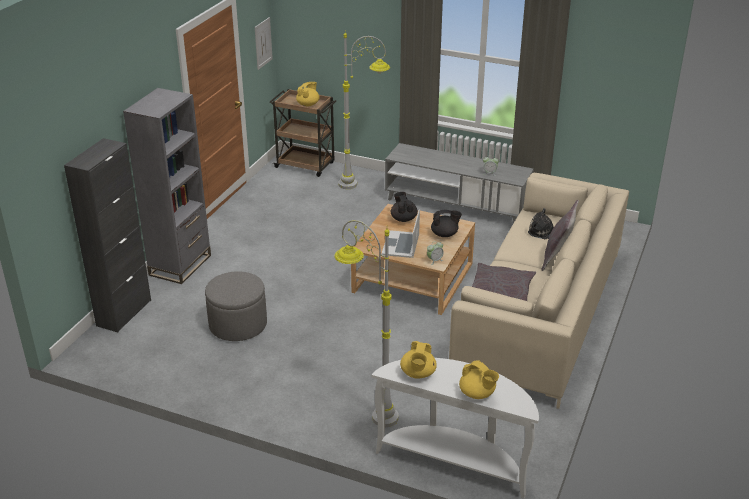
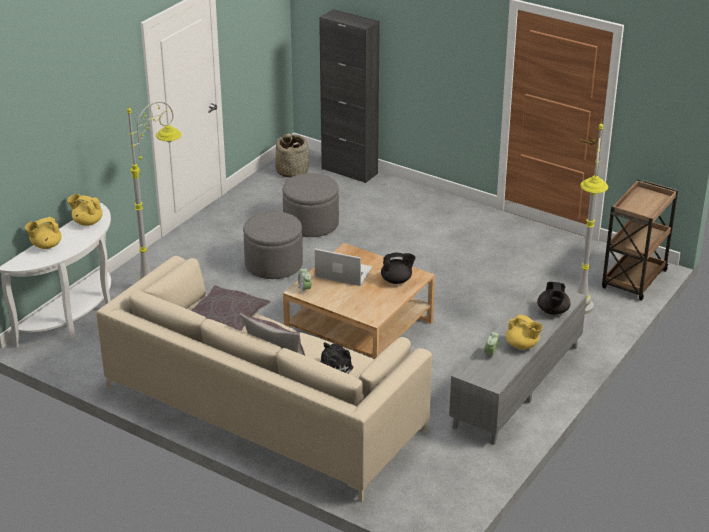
camera: 100 degrees right, 0 degrees up
grey bookcase [123,88,211,284] -> none
picture [255,17,273,70] -> none
yellow teapot [296,82,320,106] -> yellow teapot moved to [506,315,543,349]
black teapot [431,210,462,237] -> black teapot moved to [537,282,570,315]
none -> grey ottoman [243,211,303,279]
none -> basket [275,133,309,178]

